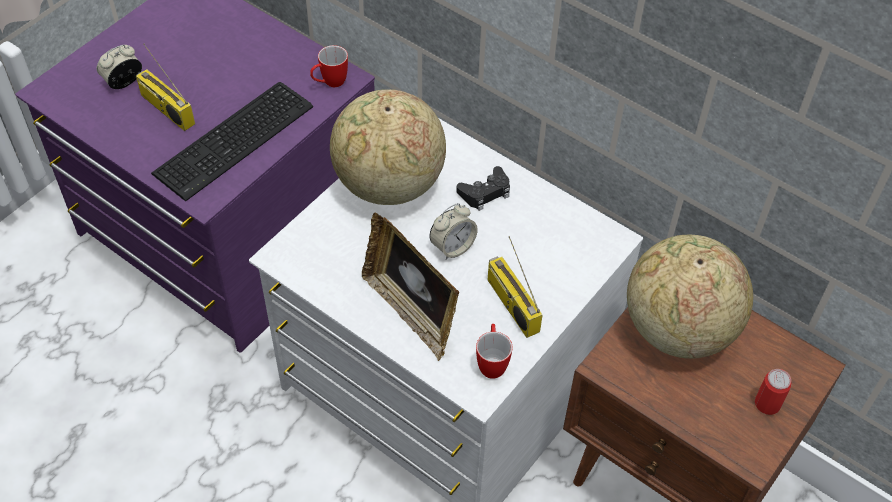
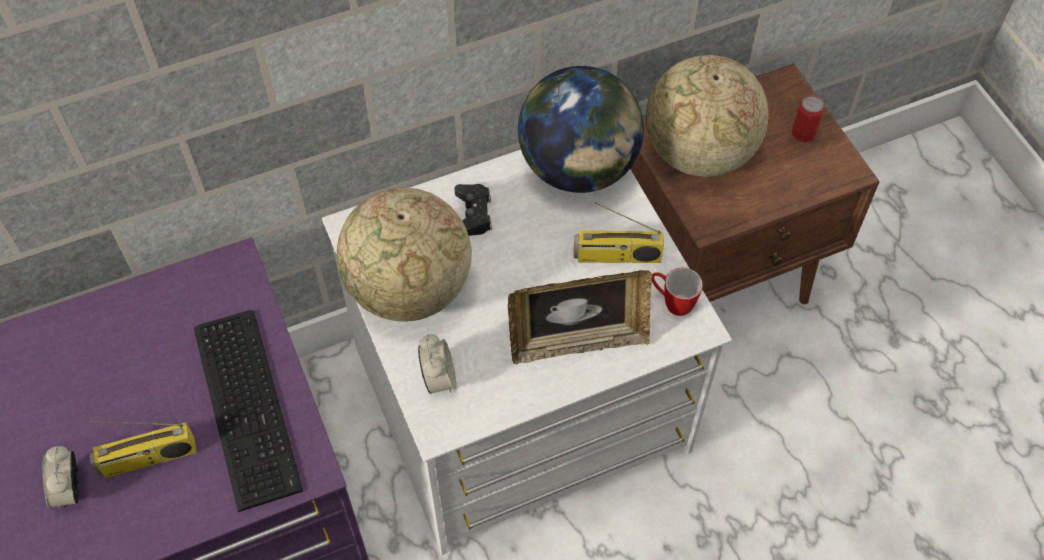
camera: 60 degrees left, 5 degrees up
mug [310,45,348,87] -> none
alarm clock [430,203,478,260] -> alarm clock moved to [418,334,456,394]
none -> globe [518,66,644,193]

